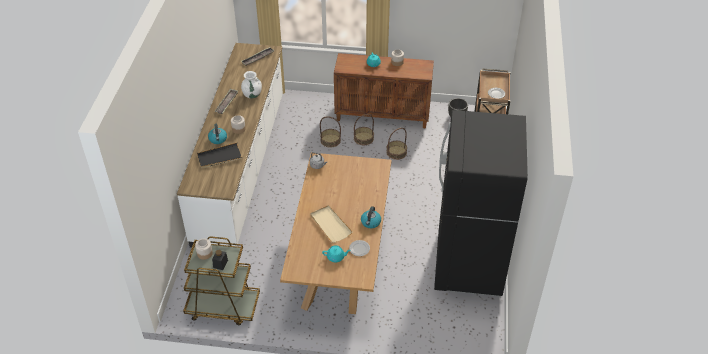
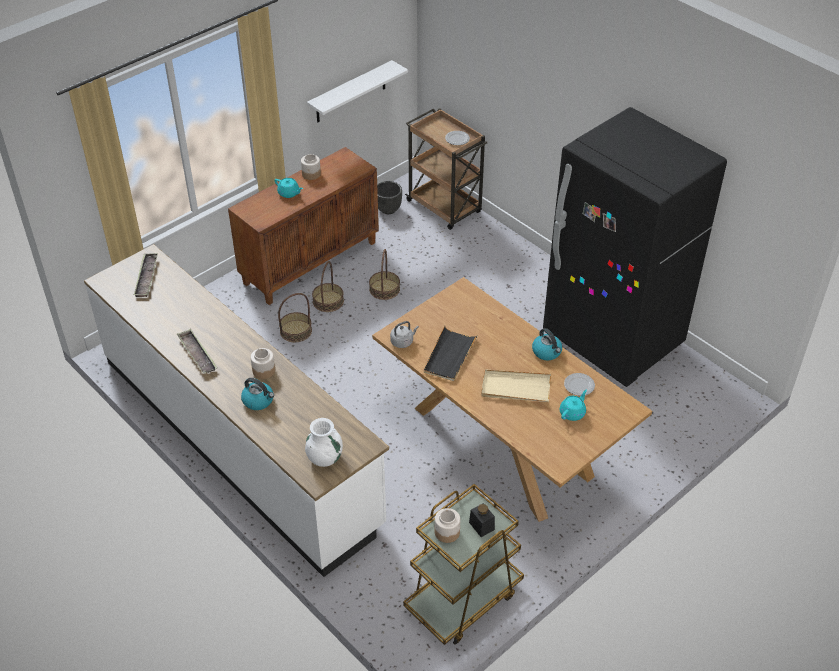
camera: 50 degrees left, 0 degrees up
black tray [197,143,242,169] -> black tray moved to [424,326,478,381]
white vase [241,71,262,98] -> white vase moved to [305,418,343,467]
none -> white shelf [307,60,408,122]

